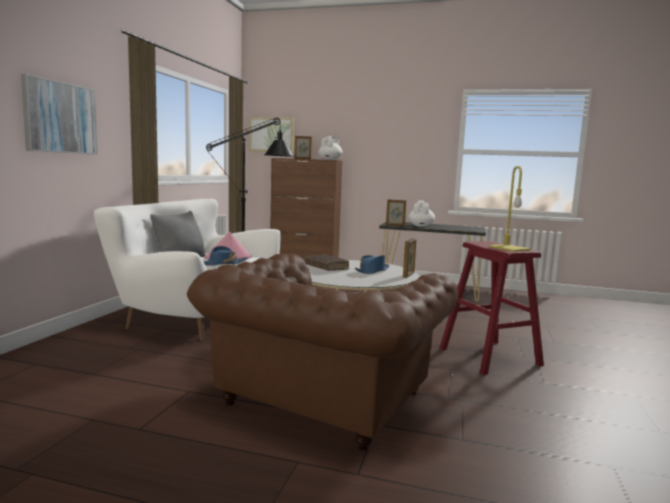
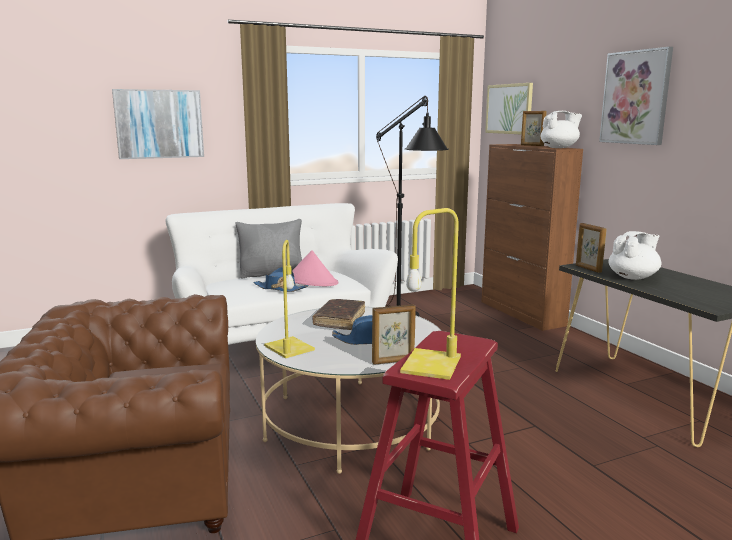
camera: 50 degrees right, 5 degrees up
none -> yellow table lamp [264,240,315,358]
none -> picture [599,47,673,145]

